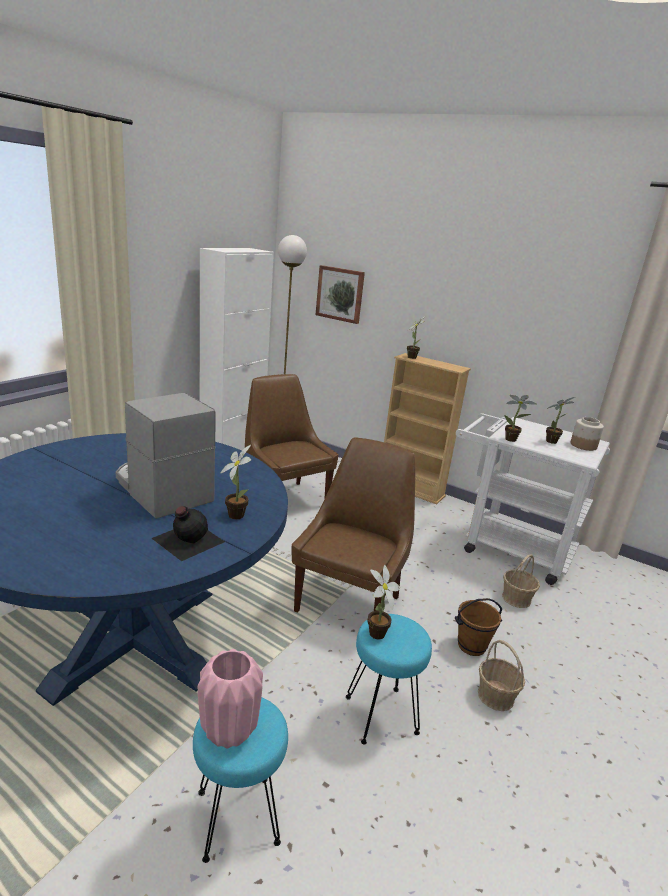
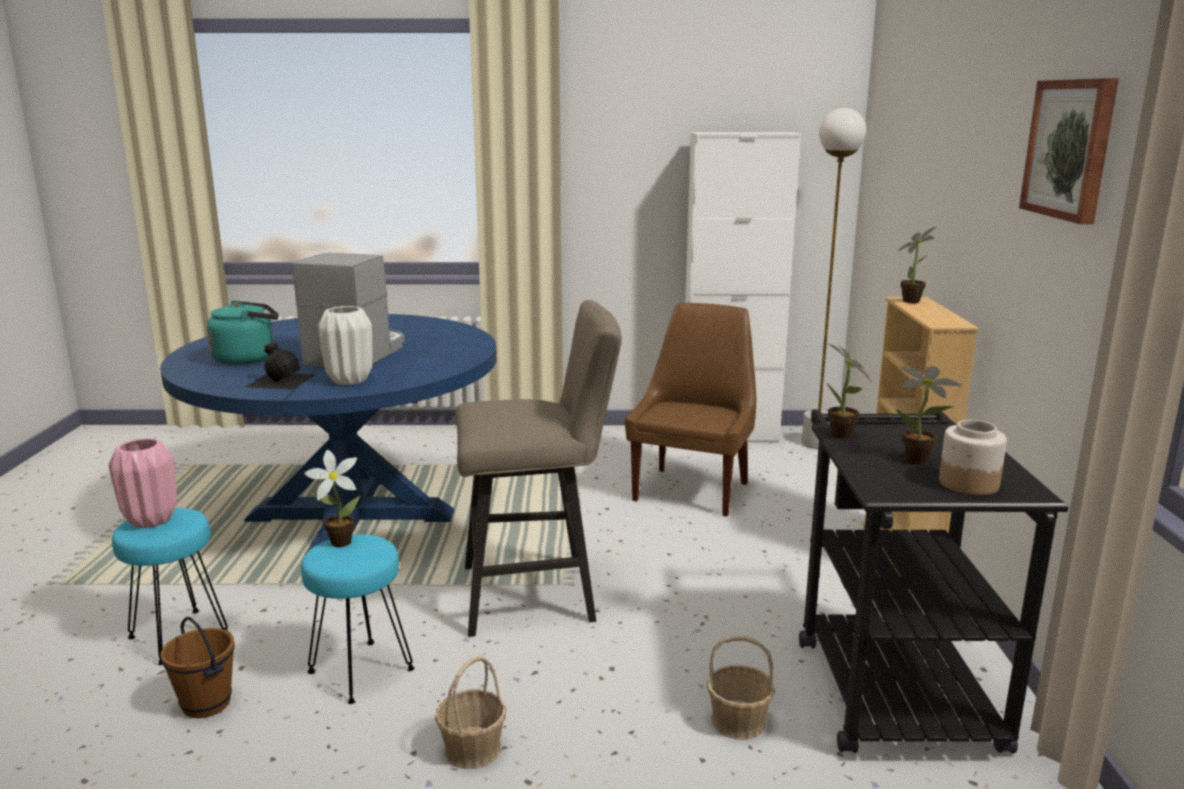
camera: 60 degrees right, 5 degrees down
potted plant [221,445,252,519] -> white vase [318,306,372,385]
brown chair [291,438,415,613] -> beige stool [455,300,622,637]
picture [316,265,365,324] -> picture moved to [1019,78,1119,224]
brown bucket [455,598,502,656] -> brown bucket moved to [161,617,235,718]
white cart [456,413,610,585] -> black cart [799,409,1068,753]
none -> turquoise kettle [207,301,279,365]

